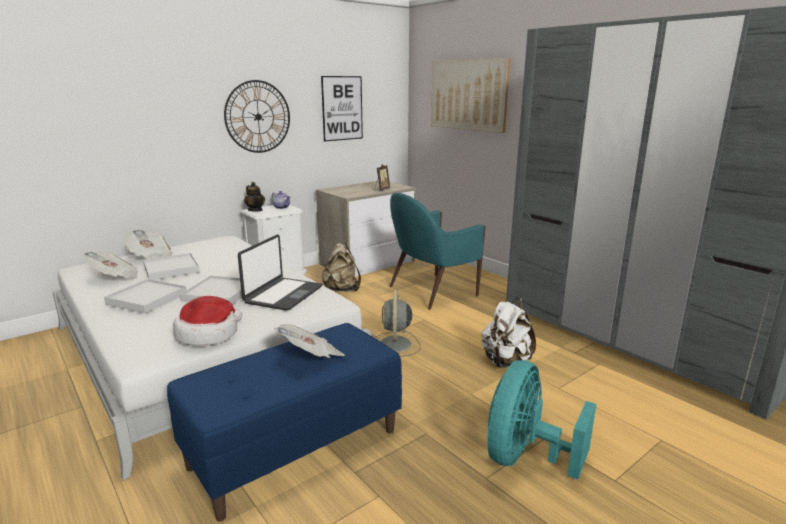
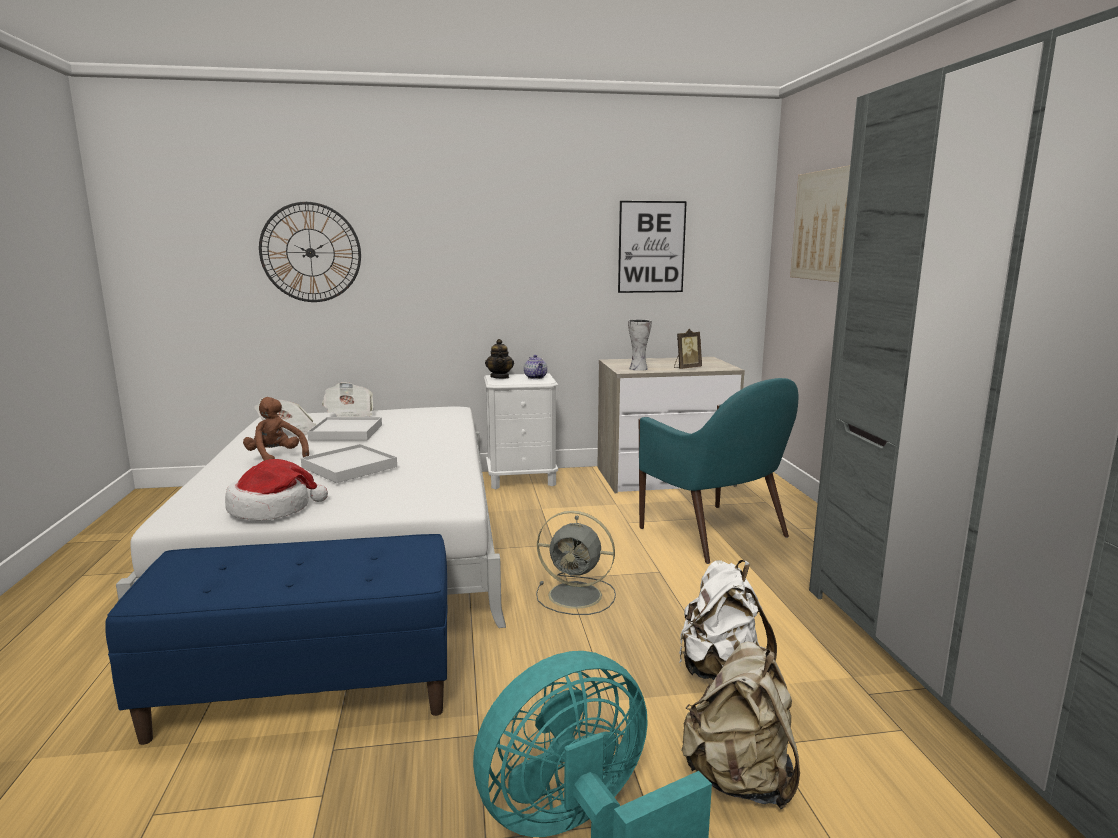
camera: 30 degrees right, 5 degrees down
white tray [104,279,187,314] -> brown plush toy [243,397,309,461]
wall clock [224,80,290,153] -> wall clock moved to [259,202,361,302]
laptop [238,234,322,311] -> none
newspaper [274,324,345,358] -> none
beige backpack [322,242,361,292] -> beige backpack moved to [681,642,800,809]
grey fan [375,290,420,357] -> grey fan turned 105 degrees counterclockwise [536,511,616,615]
turquoise armchair [390,193,486,310] -> turquoise armchair turned 120 degrees counterclockwise [639,378,799,564]
none -> vase [628,319,652,371]

